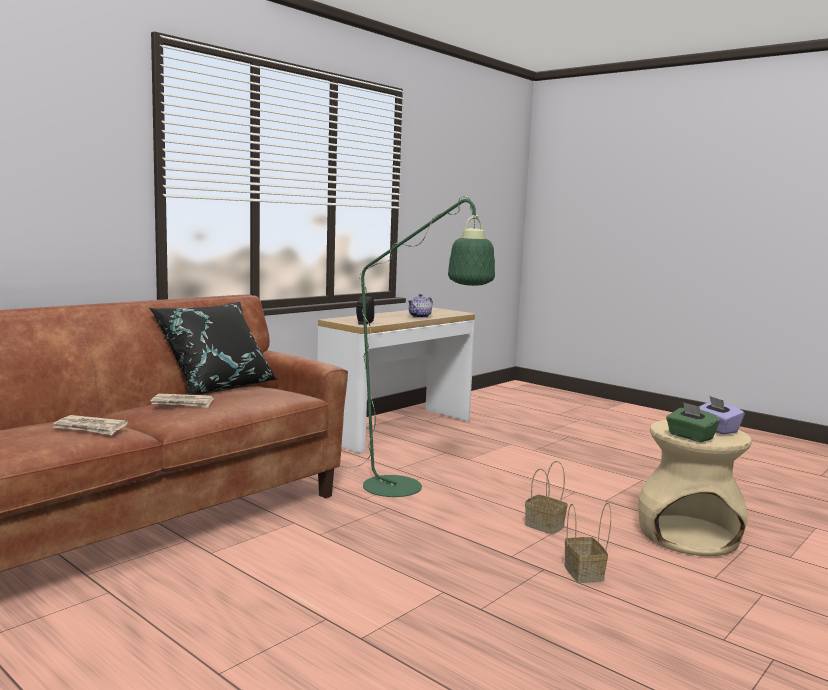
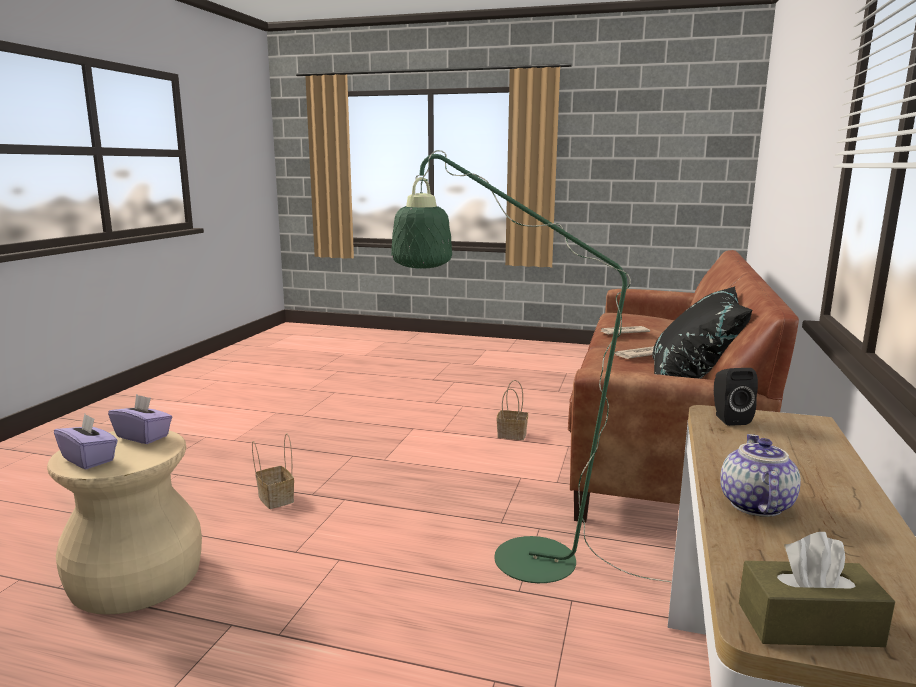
camera: 155 degrees right, 5 degrees up
basket [525,461,567,534] -> basket moved to [497,380,528,440]
green tissue box [666,402,720,442] -> purple tissue box [108,394,172,444]
none -> brown tissue box [739,532,895,647]

